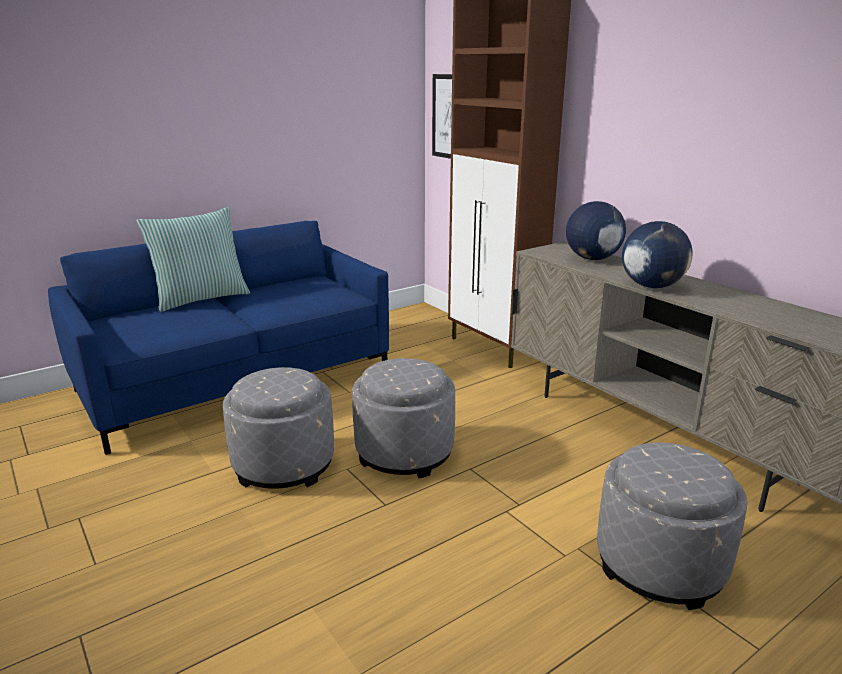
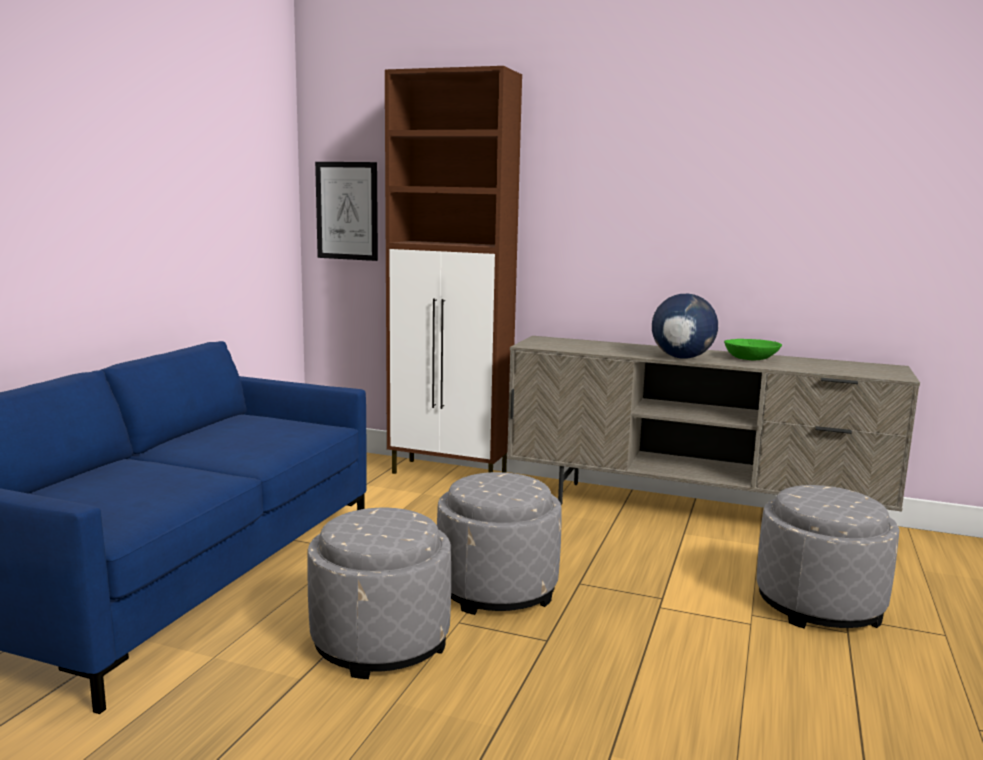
camera: 35 degrees left, 10 degrees down
pillow [137,207,250,312] -> none
globe [566,201,626,260] -> none
none -> green bowl [724,339,782,360]

